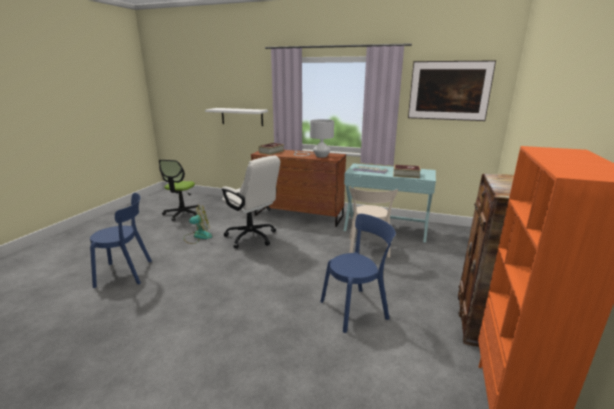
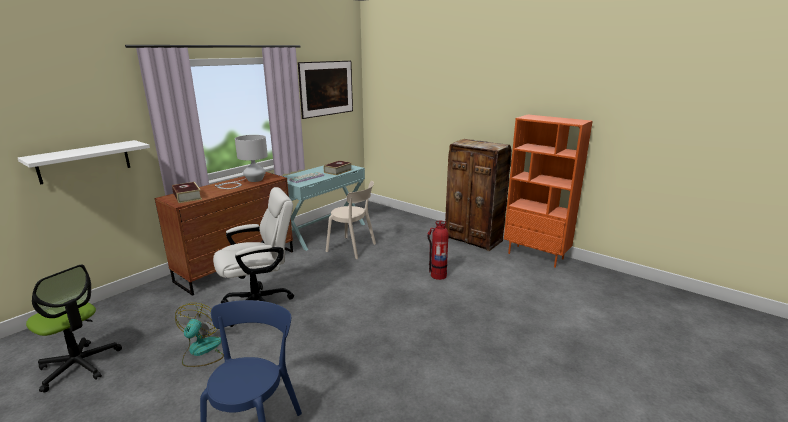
camera: 70 degrees left, 0 degrees up
blue chair [320,214,396,333] -> fire extinguisher [428,221,449,280]

